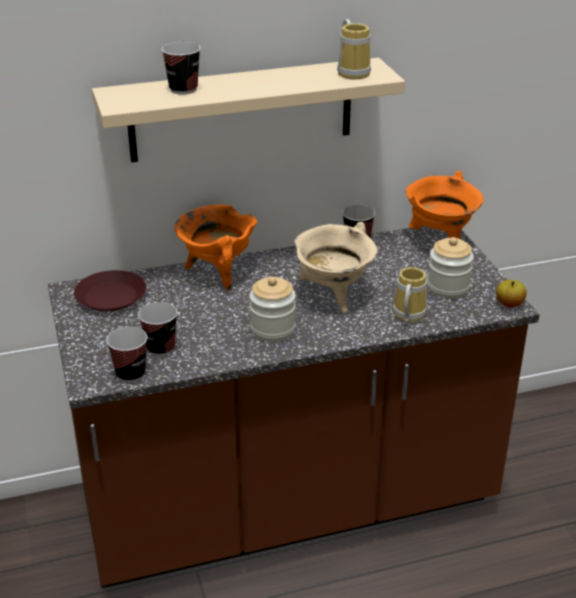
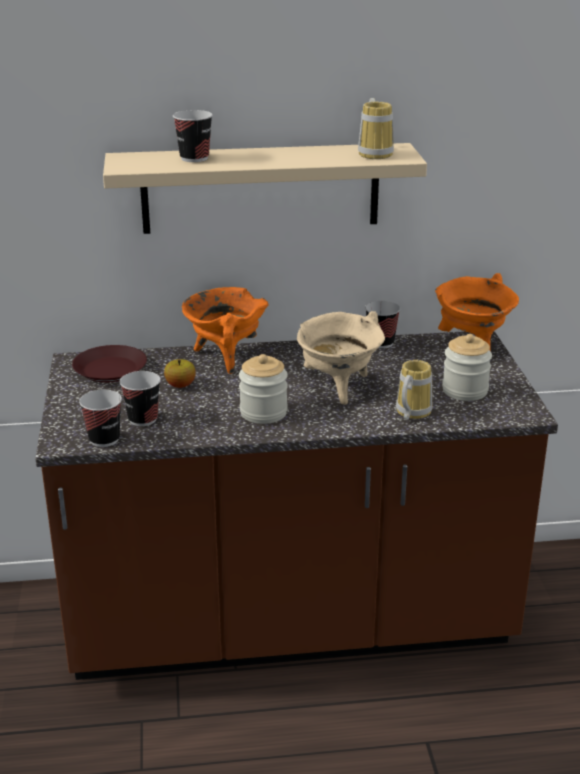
camera: 10 degrees right, 5 degrees down
apple [496,280,527,307] -> apple moved to [164,359,196,388]

